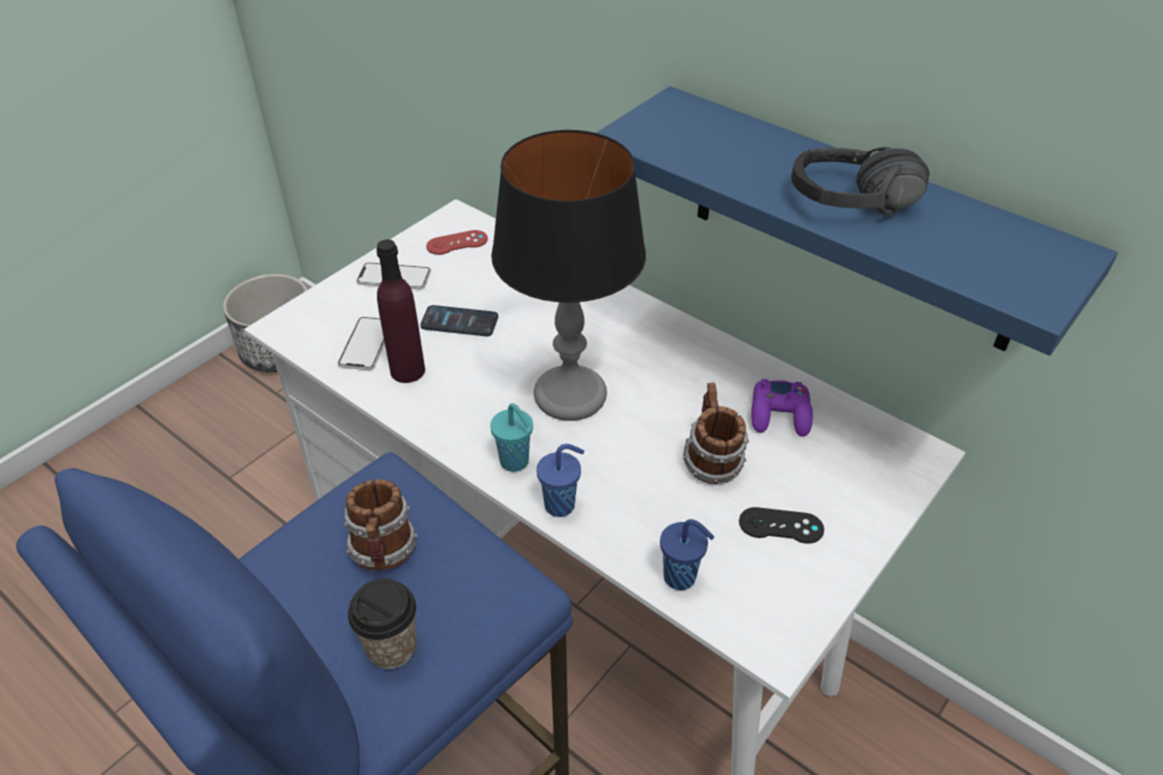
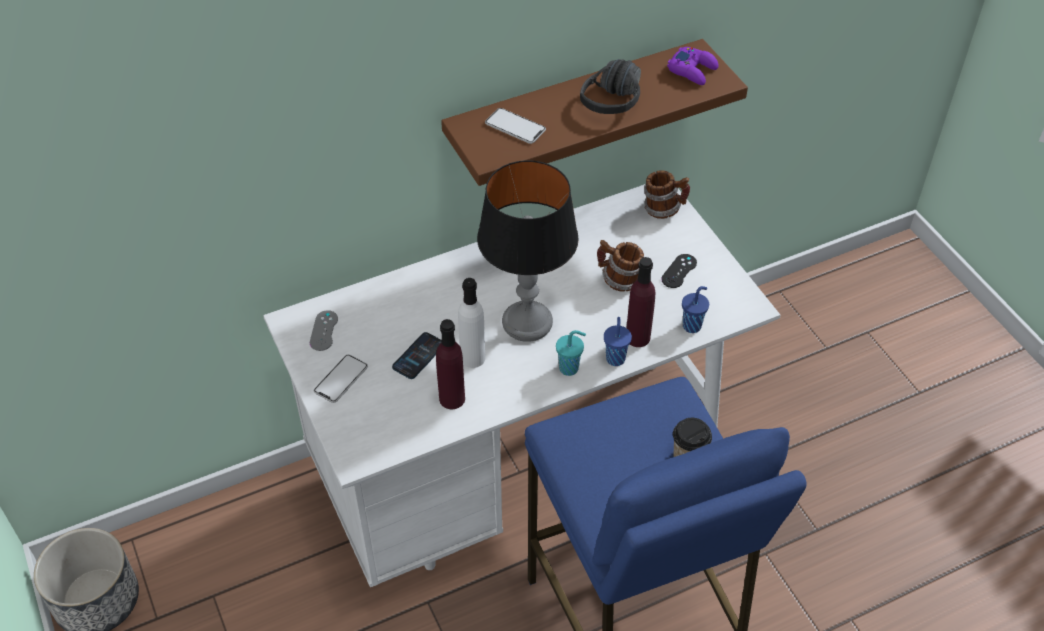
camera: 65 degrees left, 5 degrees up
phone [338,317,385,370] -> phone moved to [485,108,546,144]
mug [344,479,418,570] -> mug moved to [644,170,690,219]
red game controller [426,230,488,255] -> grey game controller [310,310,338,351]
blue shelf [596,86,1117,355] -> brown shelf [441,39,748,186]
purple game controller [751,379,813,437] -> purple game controller moved to [667,47,719,85]
none -> white bottle [458,278,486,368]
none -> purple bottle [626,257,655,347]

